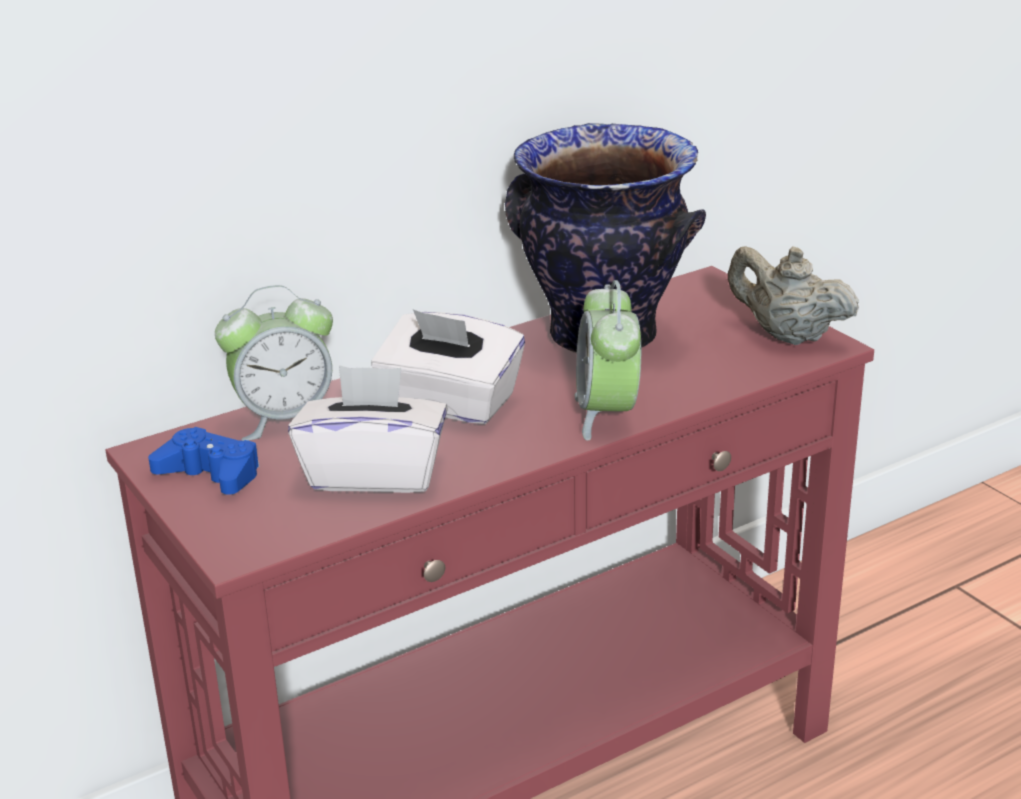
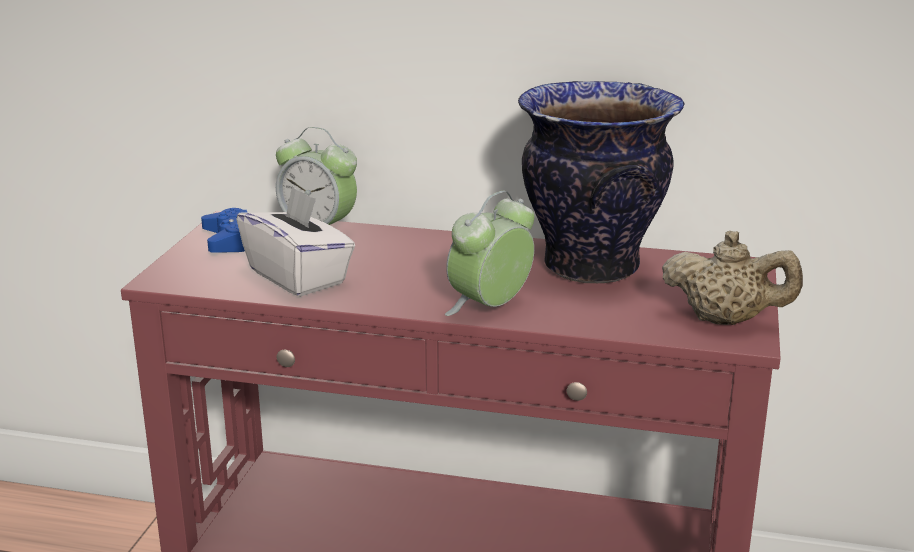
camera: 45 degrees right, 5 degrees down
white tissue box [371,309,525,424] -> none
beige teapot [728,246,859,345] -> beige teapot turned 120 degrees clockwise [662,231,803,325]

